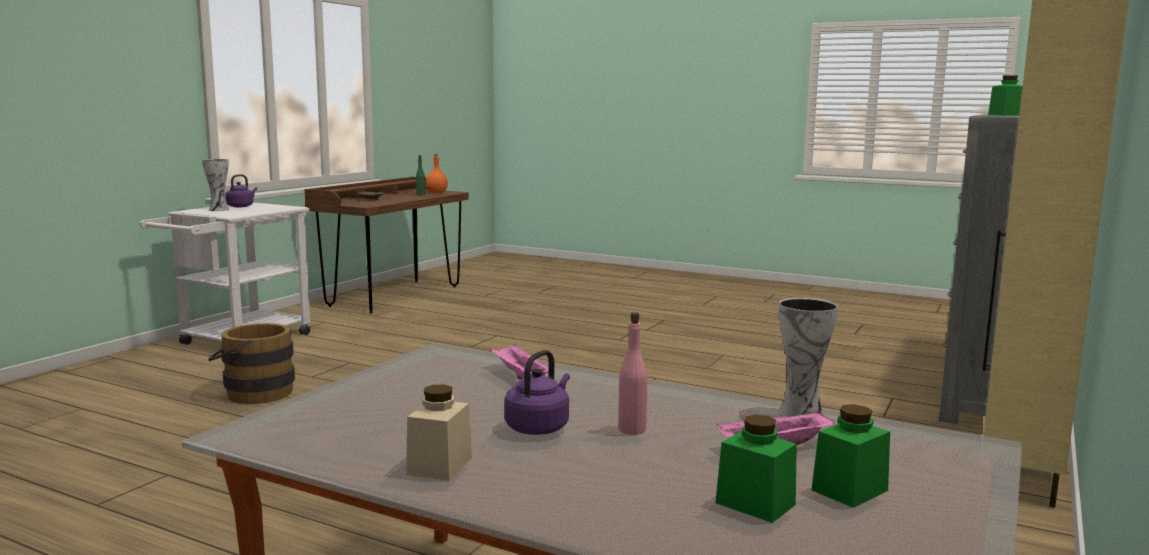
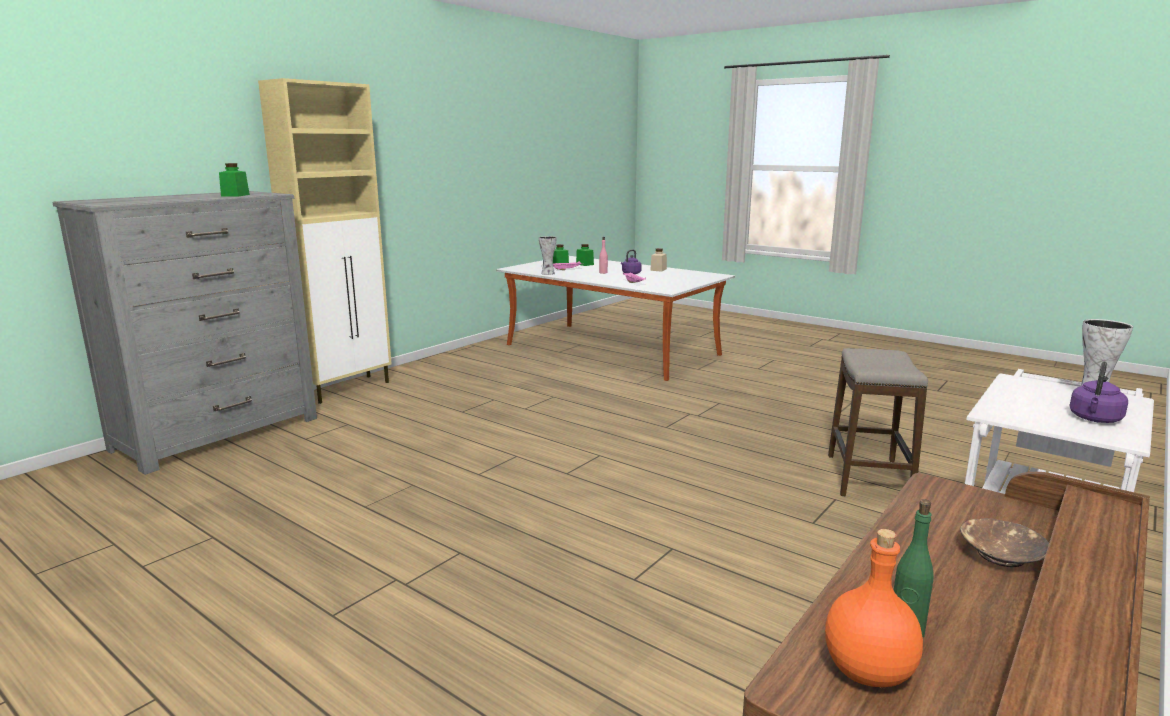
camera: 170 degrees left, 5 degrees up
brown bucket [208,323,295,404] -> stool [828,348,928,497]

